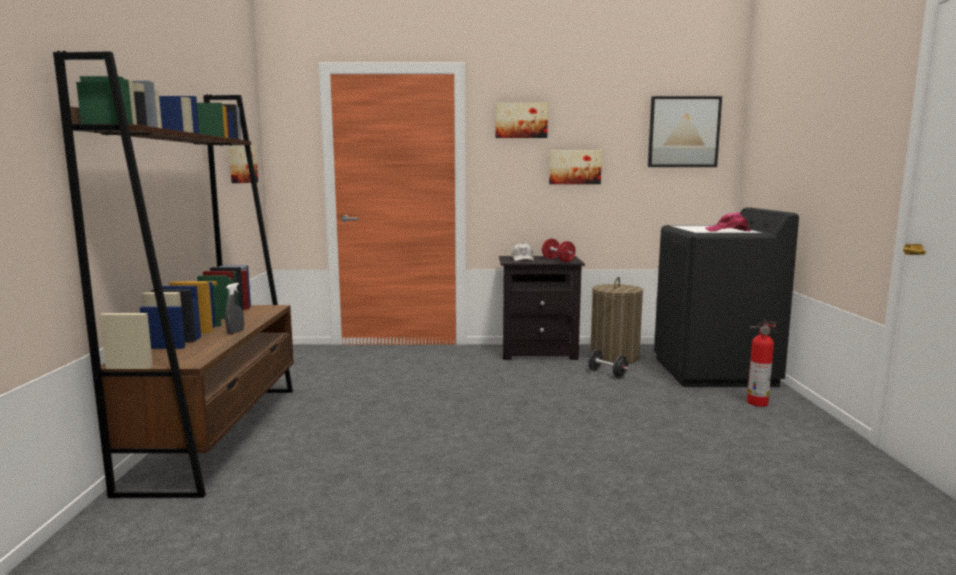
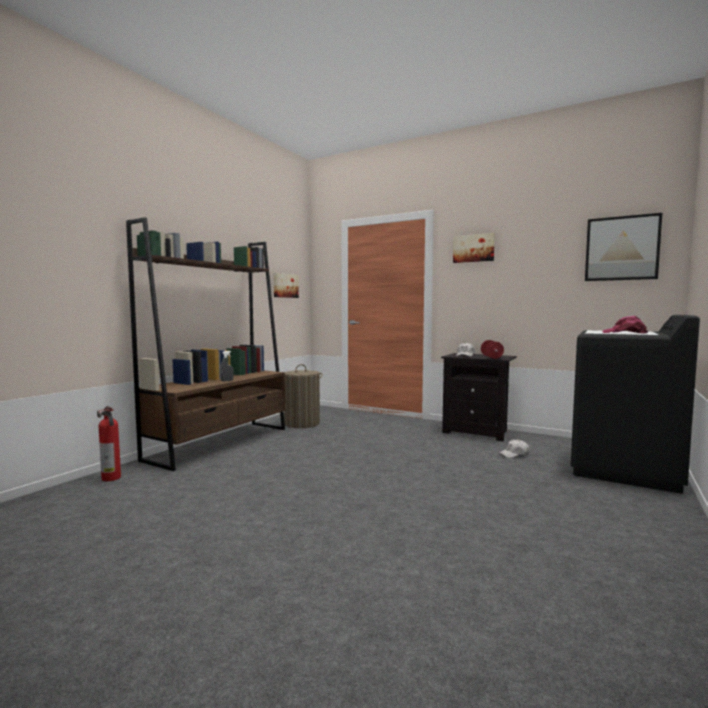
camera: 30 degrees right, 5 degrees down
picture [549,150,602,184] -> none
black dumbbell [588,349,629,378] -> white cap [498,439,530,458]
laundry basket [590,277,643,364] -> laundry basket moved to [284,364,322,428]
fire extinguisher [747,321,781,407] -> fire extinguisher moved to [97,406,121,481]

